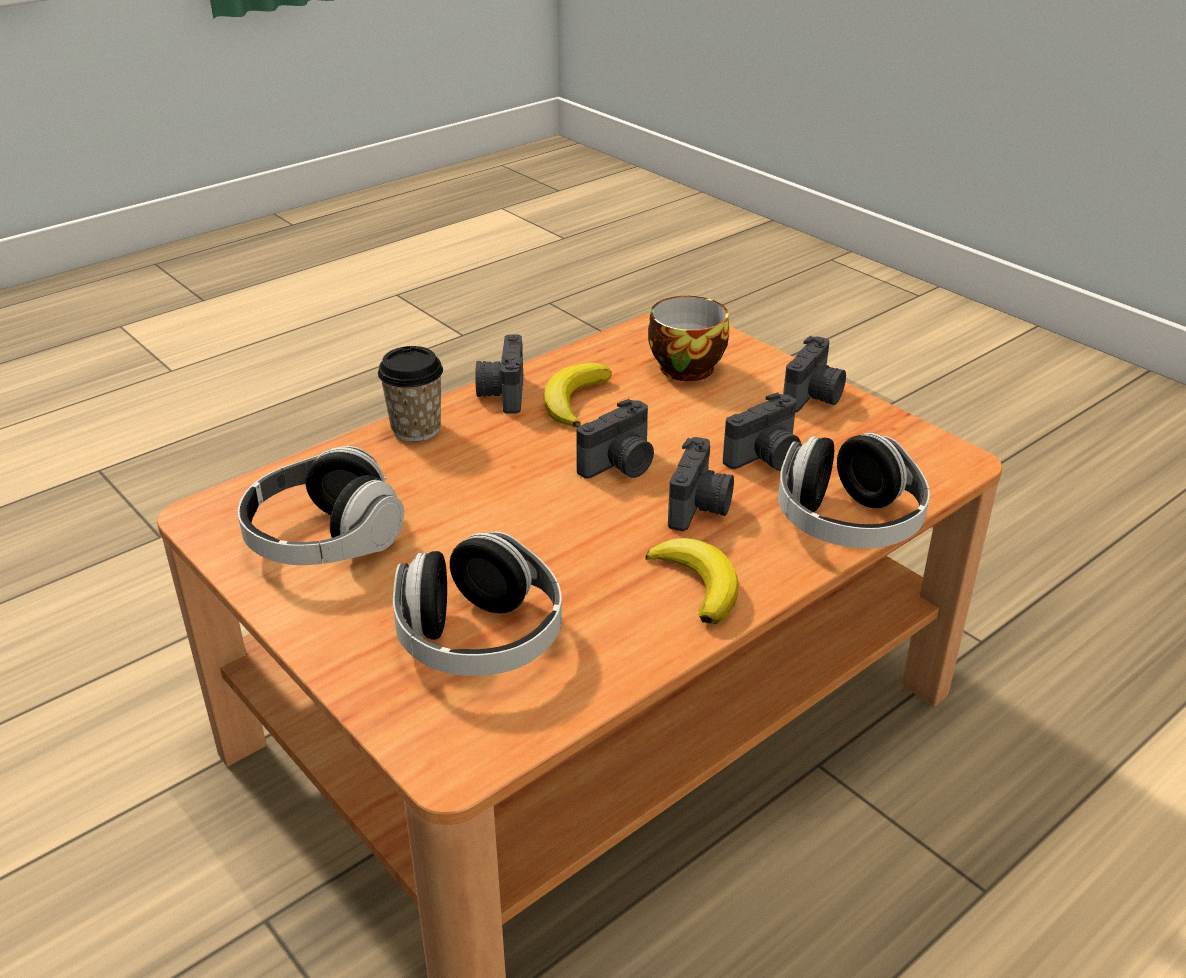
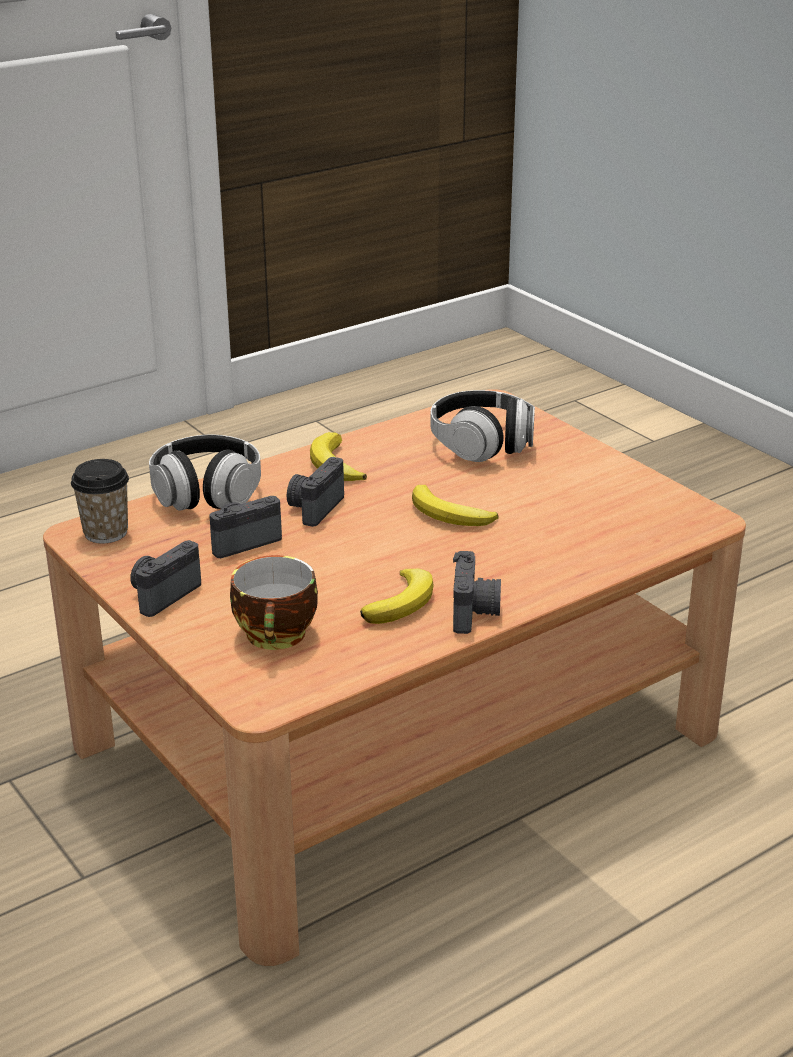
camera: 175 degrees left, 5 degrees down
headphones [238,446,404,565] -> none
cup [378,346,443,442] -> cup moved to [71,459,129,543]
camera [576,399,654,479] -> none
none -> banana [412,485,499,526]

